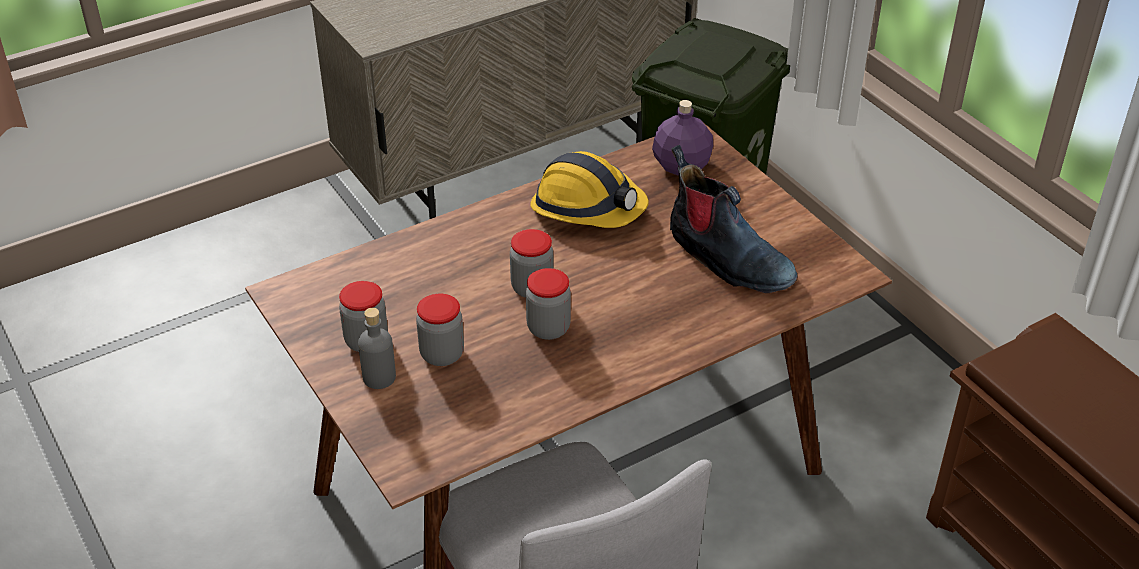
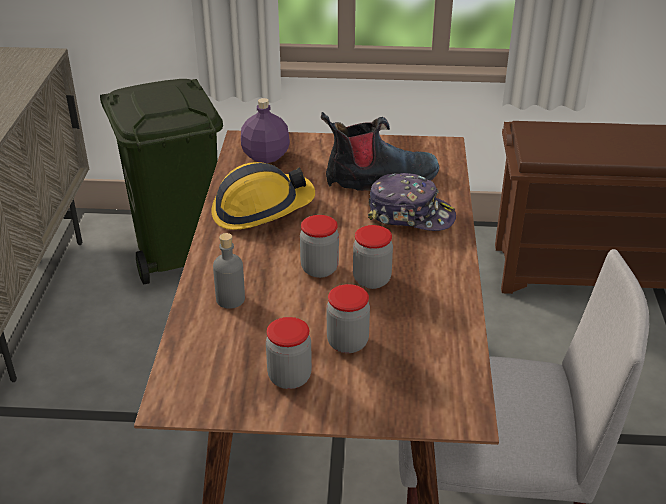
camera: 55 degrees left, 5 degrees down
grey bottle [358,308,396,389] -> grey bottle moved to [213,233,245,309]
none -> cap [368,173,456,231]

